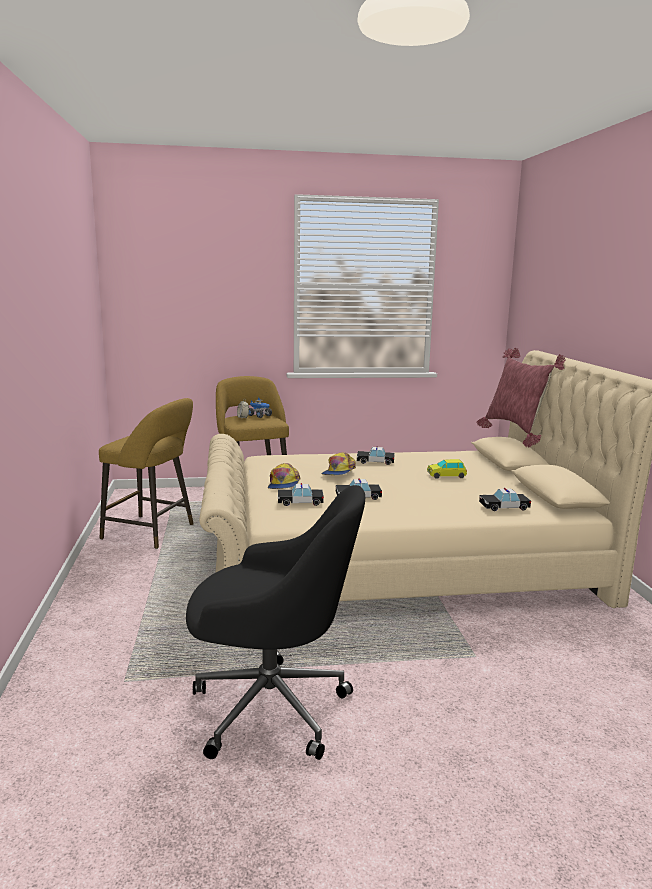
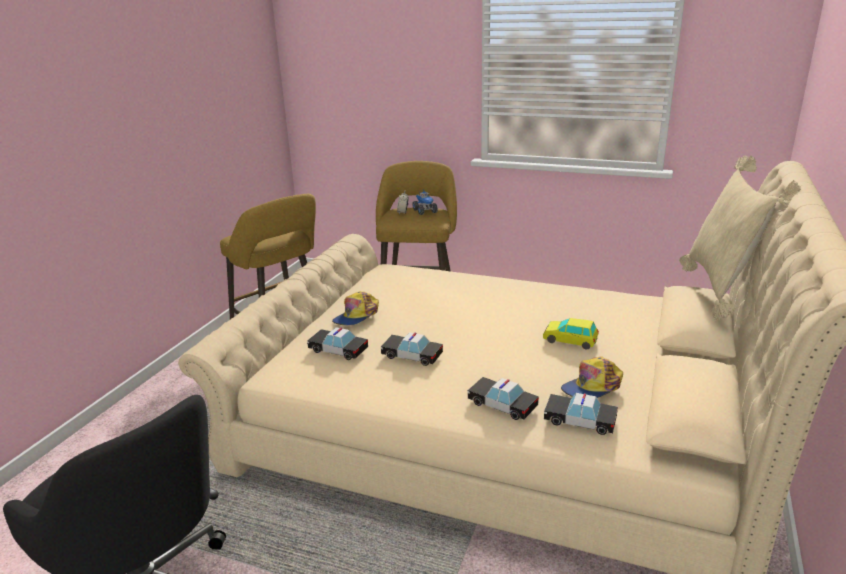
camera: 30 degrees right, 10 degrees up
cap [321,452,356,475] -> cap moved to [561,356,623,398]
toy car [357,446,395,465] -> toy car moved to [467,377,539,420]
red pillow [476,348,566,448] -> beige pillow [679,155,802,320]

